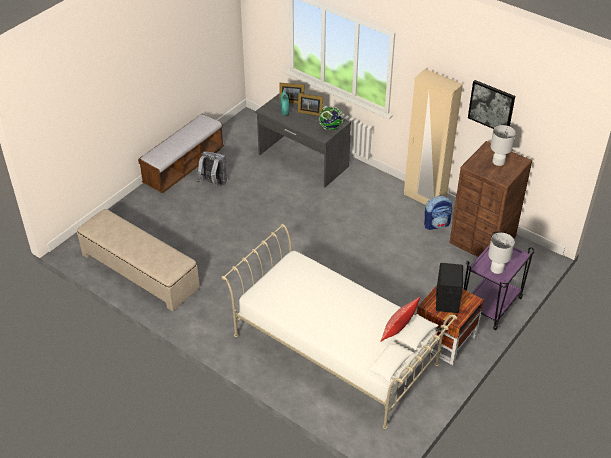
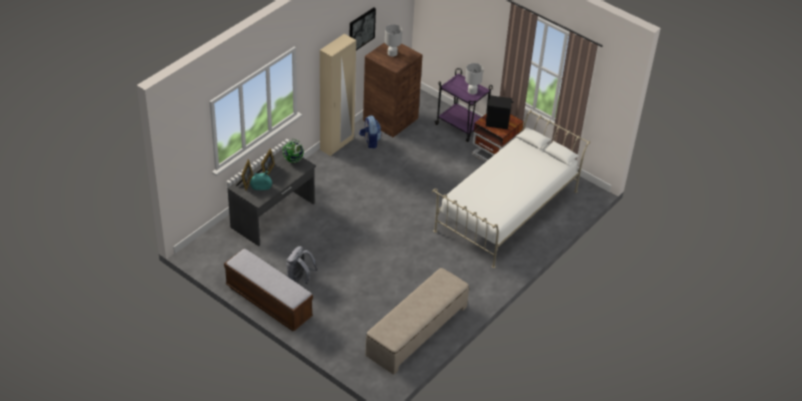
camera: 90 degrees left, 0 degrees up
pillow [380,297,420,342] -> none

